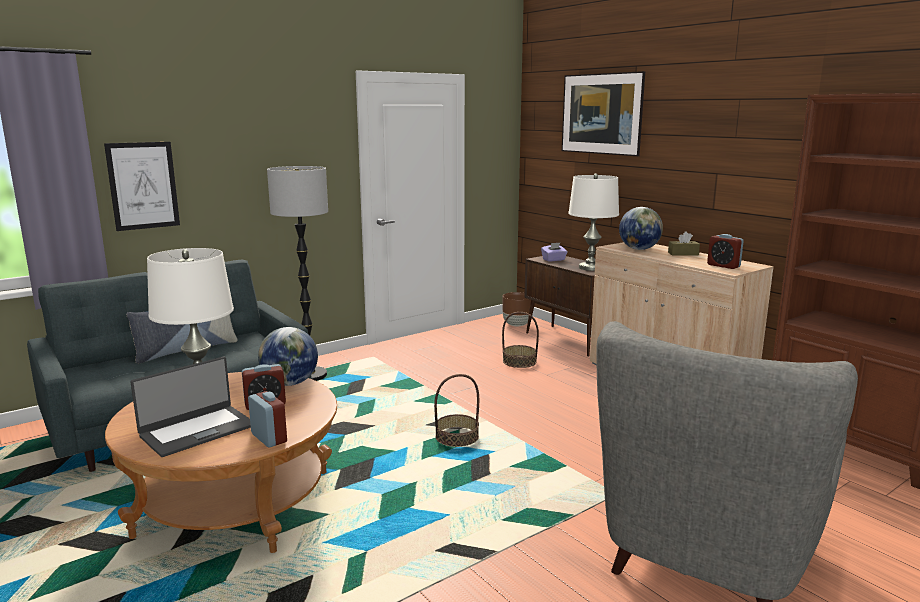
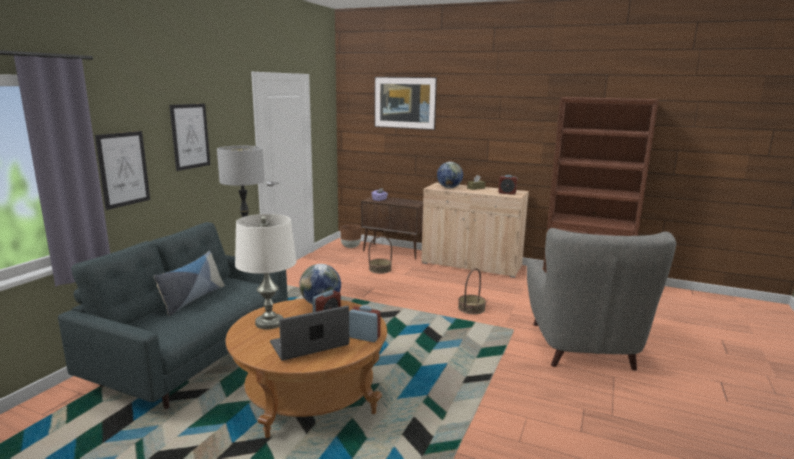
camera: 30 degrees left, 0 degrees up
laptop [131,357,251,457] -> laptop turned 135 degrees counterclockwise [270,305,349,361]
basket [434,374,479,447] -> basket moved to [458,268,486,314]
white table lamp [568,173,619,271] -> none
none -> picture [169,104,210,171]

